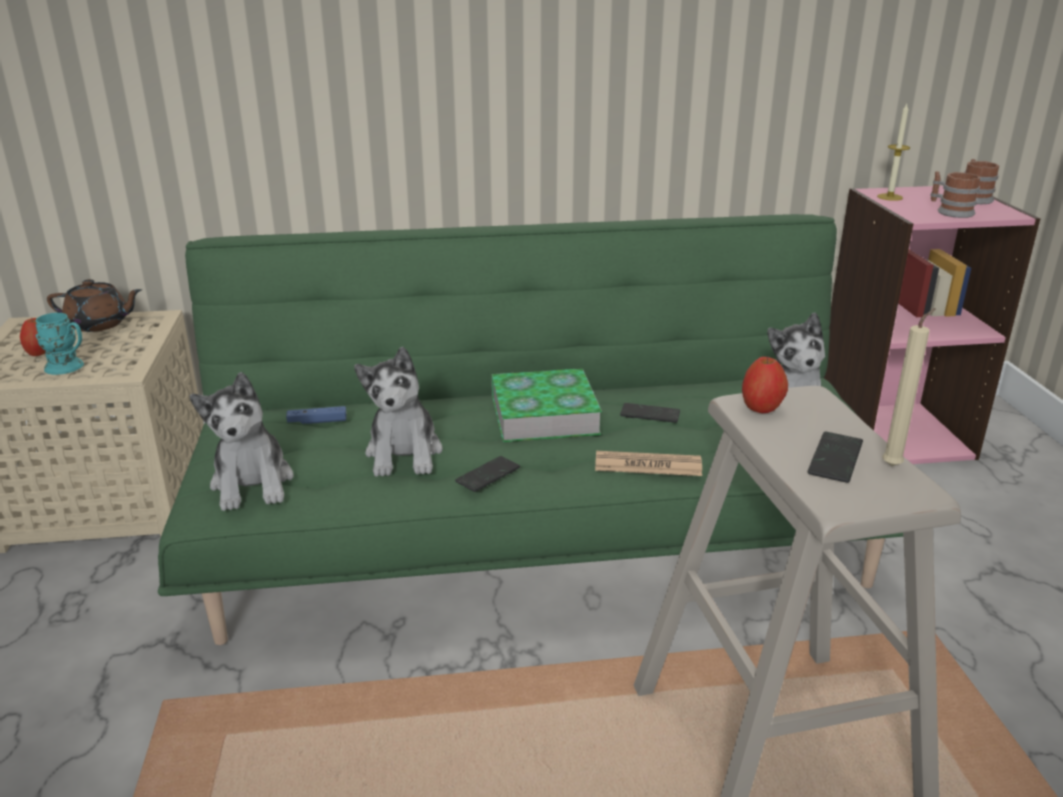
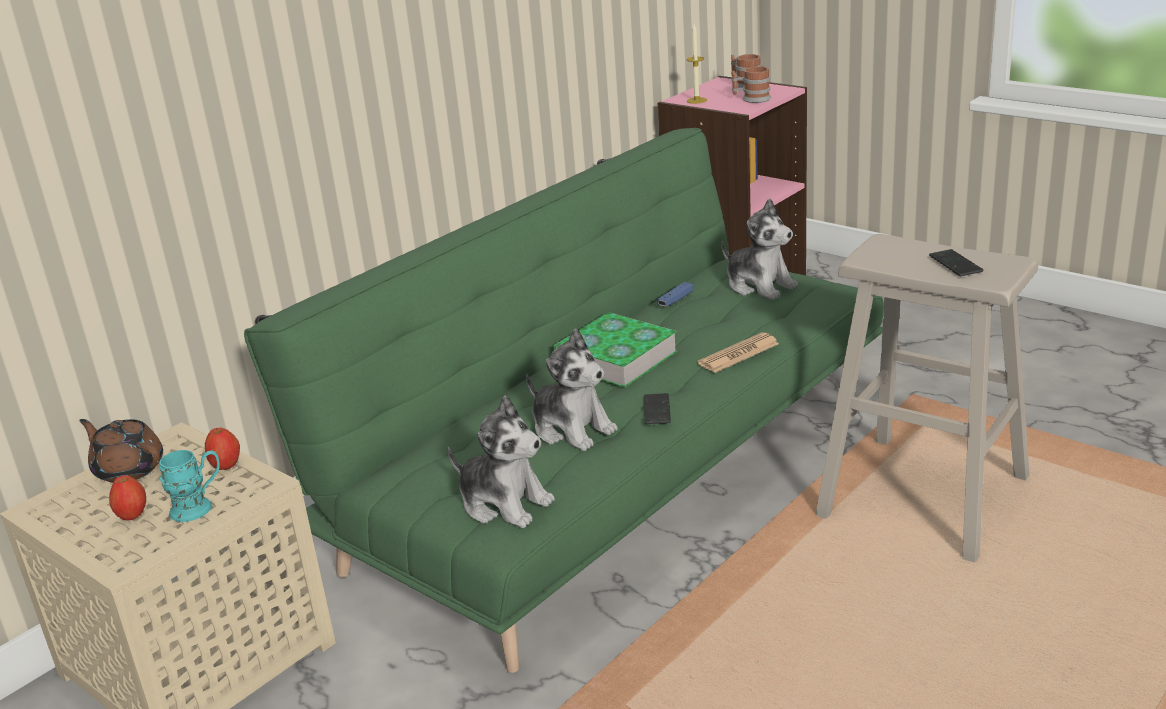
camera: 40 degrees left, 0 degrees up
brown teapot [47,279,142,332] -> brown teapot turned 105 degrees counterclockwise [79,419,163,483]
blue game controller [286,406,347,424] -> blue game controller moved to [658,282,693,307]
phone [620,403,680,423] -> none
apple [742,357,788,413] -> apple moved to [205,428,240,470]
beige candle [882,308,936,467] -> none

